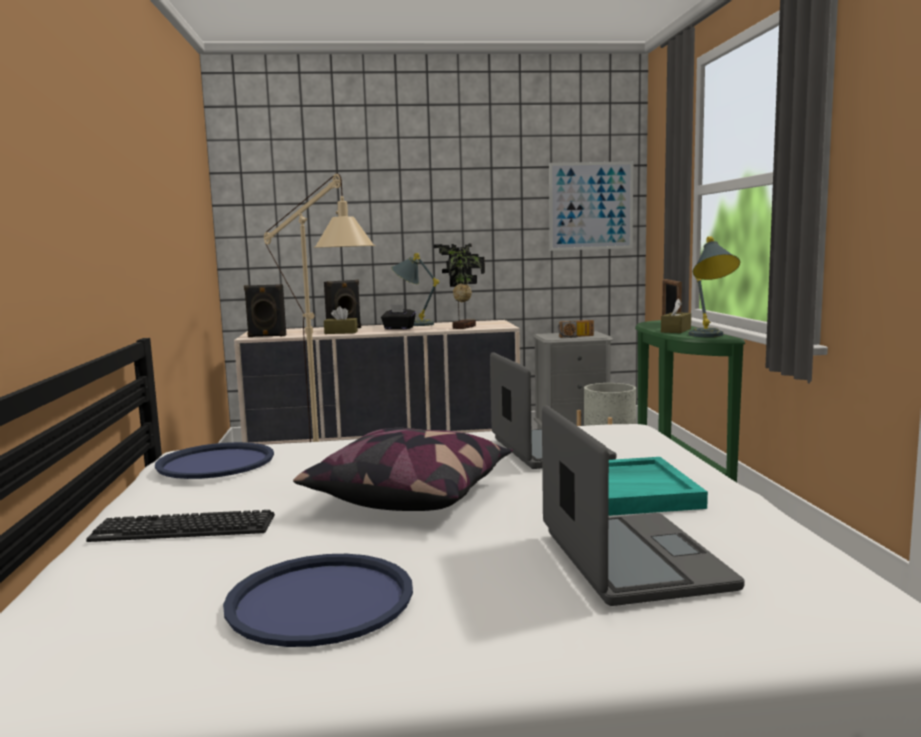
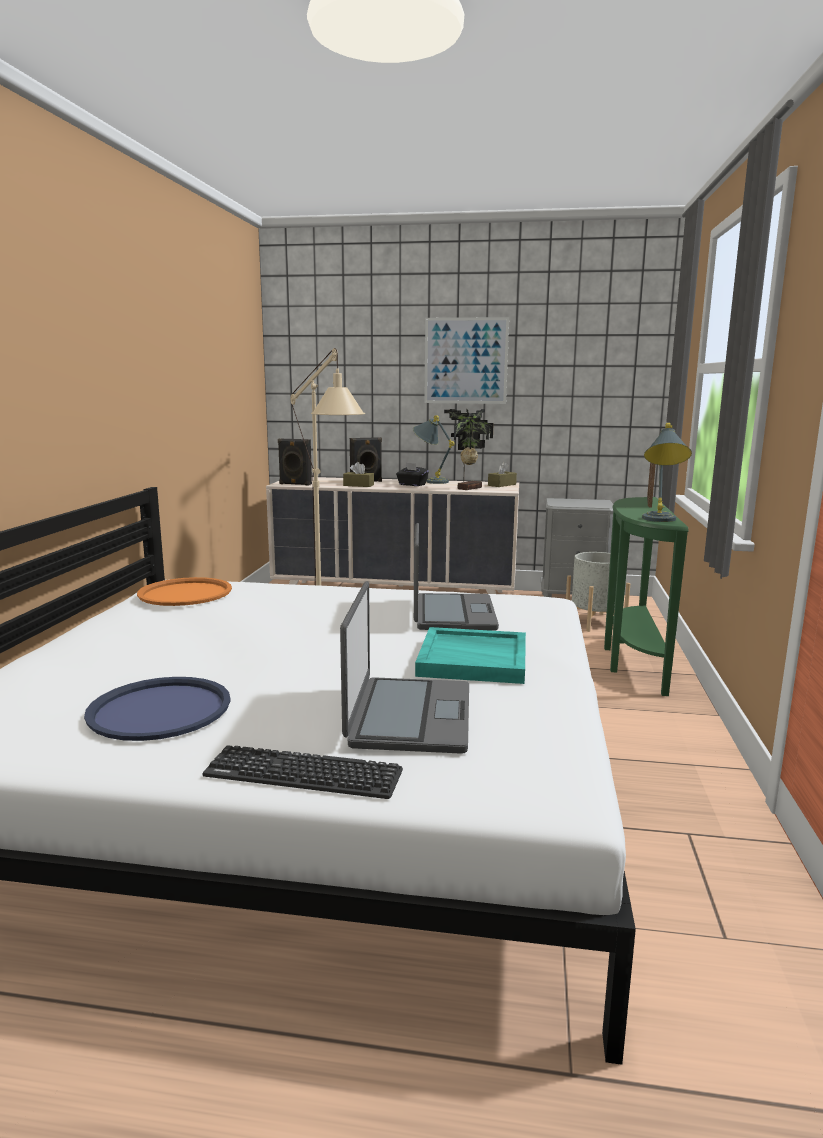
camera: 15 degrees right, 5 degrees up
keyboard [86,510,275,542] -> keyboard moved to [202,745,403,799]
blue tray [155,442,274,479] -> orange tray [137,577,232,606]
pillow [293,428,513,511] -> none
picture [549,161,633,251] -> picture moved to [424,317,509,404]
radio [558,320,594,338] -> none
brown tissue box [661,299,691,333] -> brown tissue box moved to [488,462,517,487]

